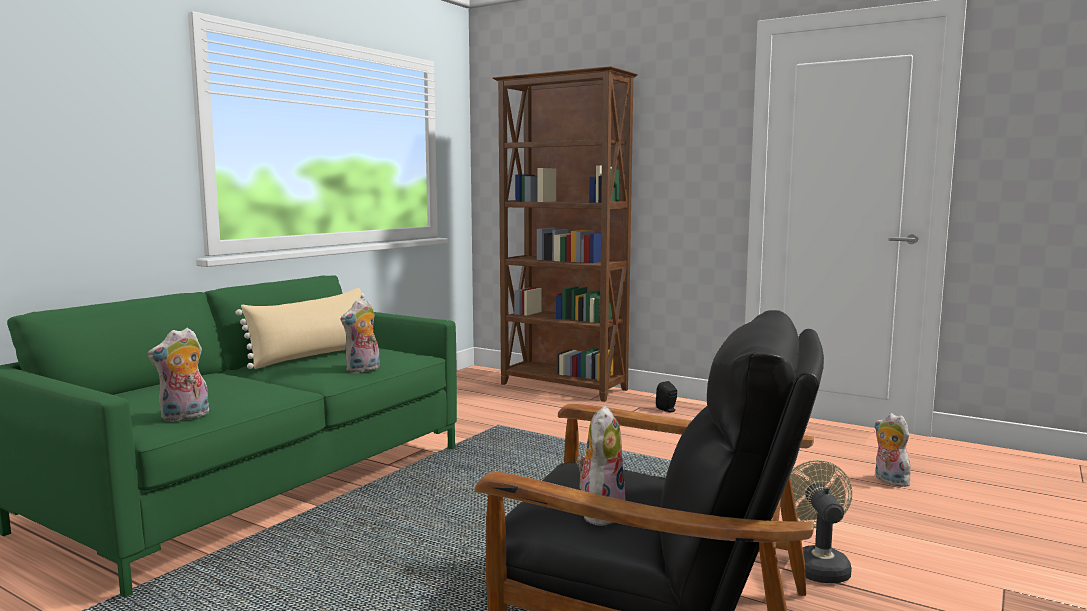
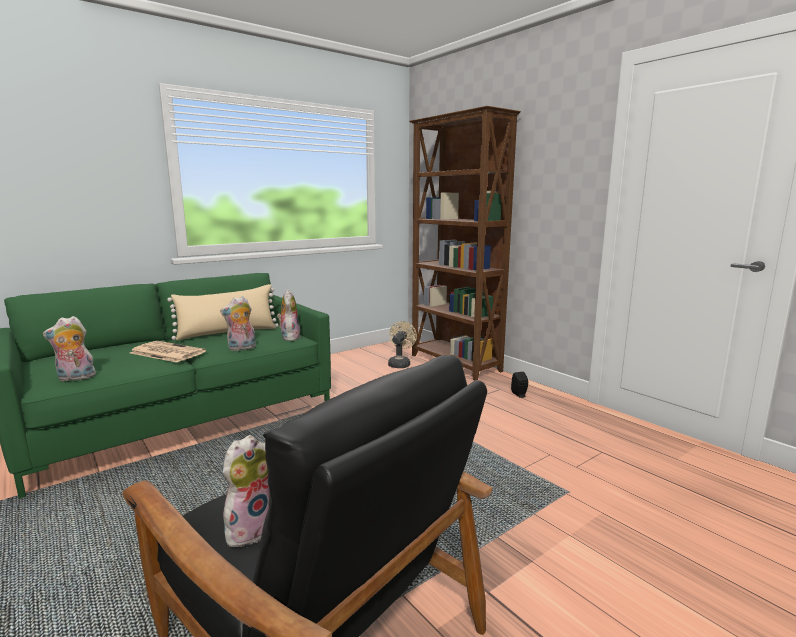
camera: 20 degrees right, 5 degrees up
beige fan [790,460,852,583] -> beige fan moved to [388,321,417,368]
plush toy [875,413,915,487] -> plush toy moved to [277,290,300,341]
none -> newspaper [130,341,206,362]

